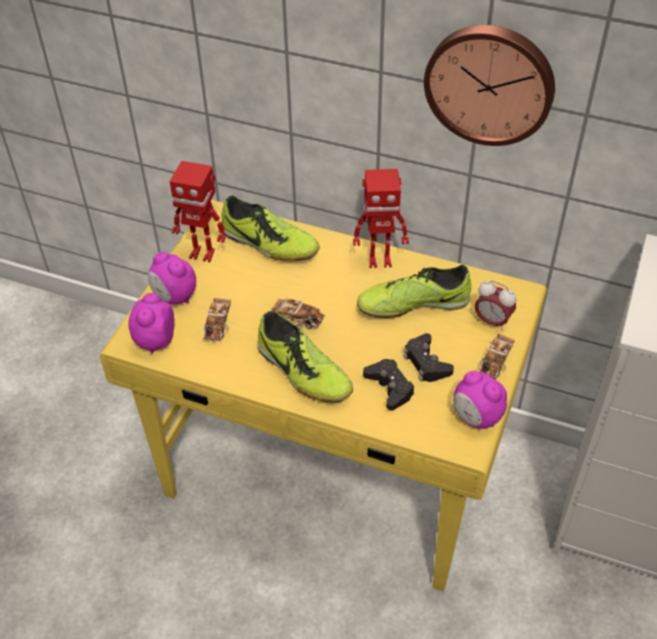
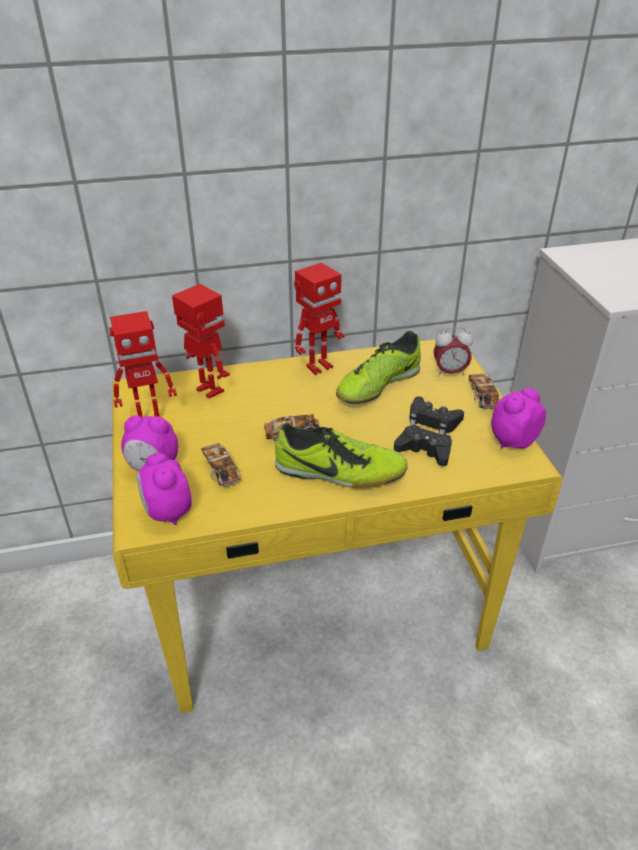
camera: 35 degrees left, 10 degrees down
shoe [222,195,320,261] -> toy robot [172,284,230,398]
wall clock [424,25,555,146] -> none
alarm clock [453,371,507,429] -> alarm clock turned 135 degrees clockwise [491,388,546,448]

